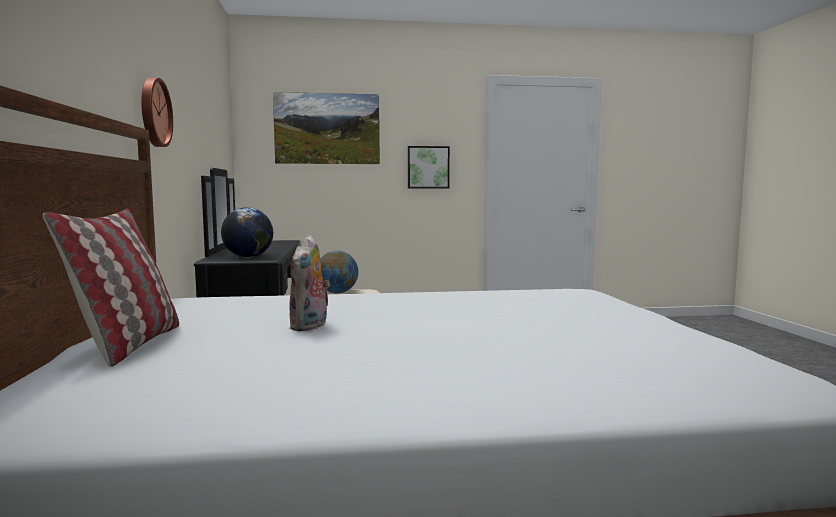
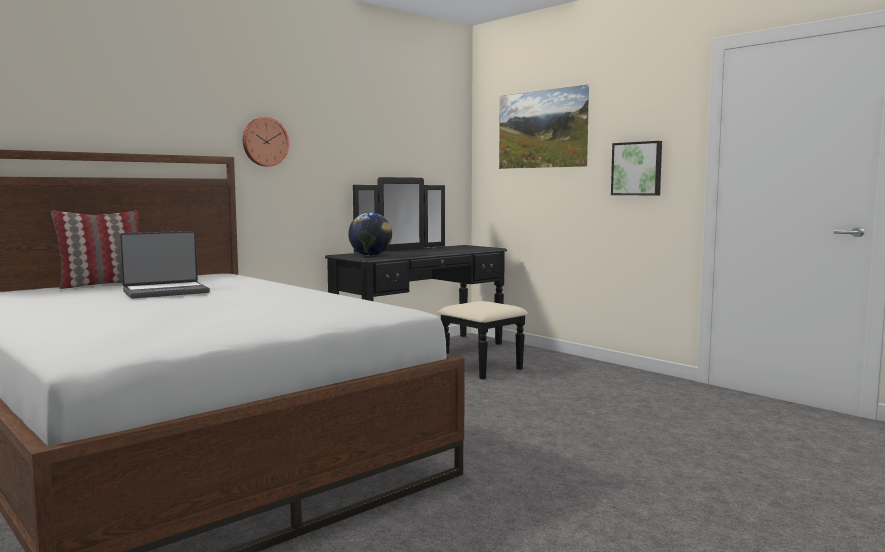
camera: 55 degrees right, 0 degrees up
plush toy [289,235,330,331] -> laptop [120,231,210,299]
globe [320,251,358,293] -> none

